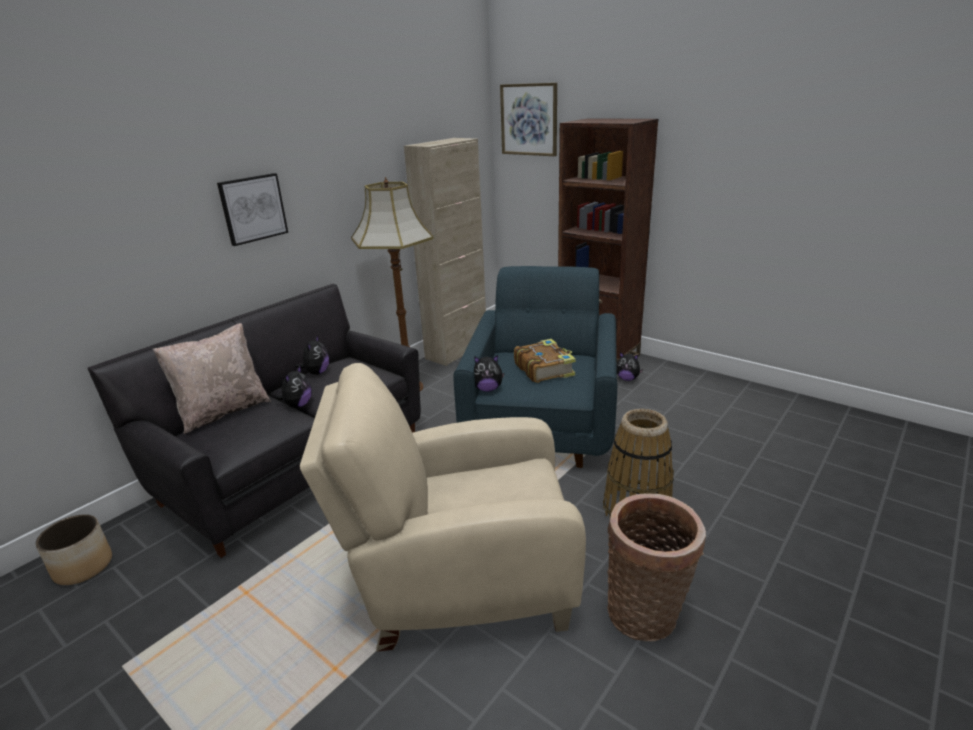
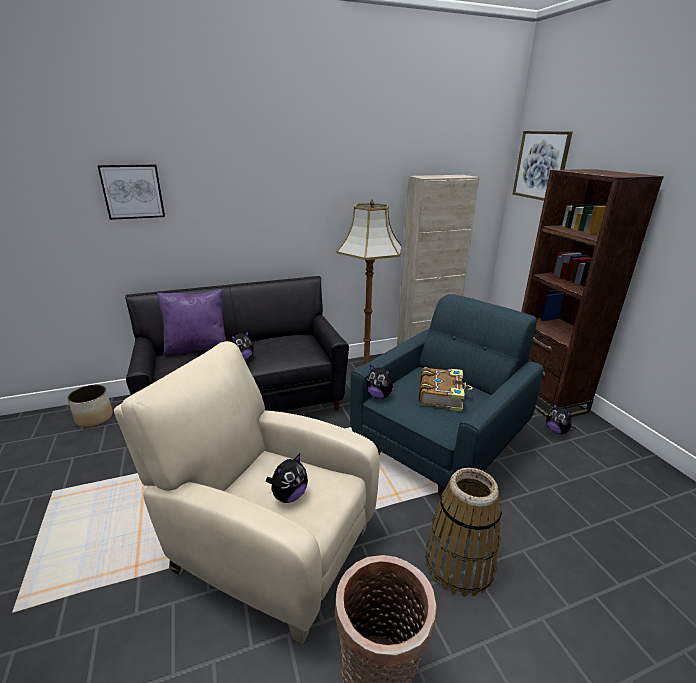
camera: 30 degrees right, 0 degrees up
beige pillow [153,323,271,434] -> purple pillow [157,289,226,355]
picture [217,173,288,246] -> picture moved to [98,165,165,220]
plush toy [295,335,329,375] -> plush toy moved to [266,453,308,503]

